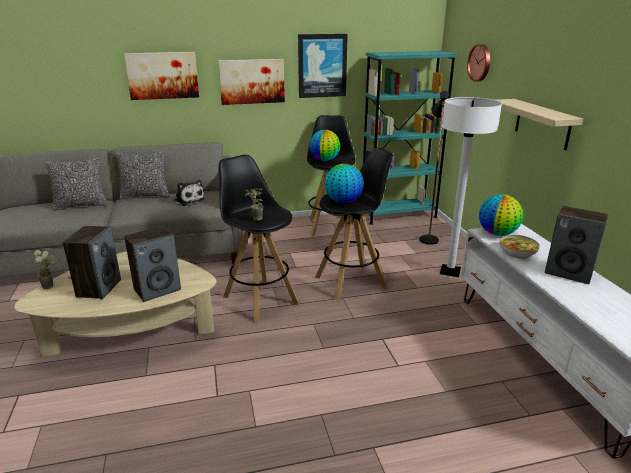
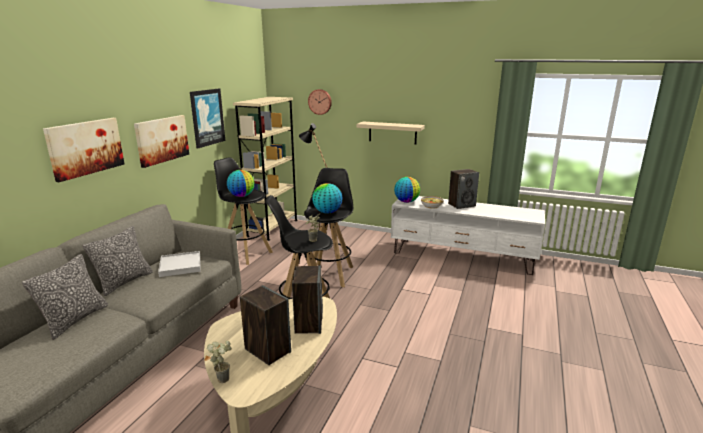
camera: 55 degrees left, 5 degrees down
plush toy [173,180,205,206] -> white tray [158,251,200,277]
turquoise bookcase [363,51,458,225] -> beige bookcase [233,97,298,241]
white floor lamp [440,97,502,277] -> none

